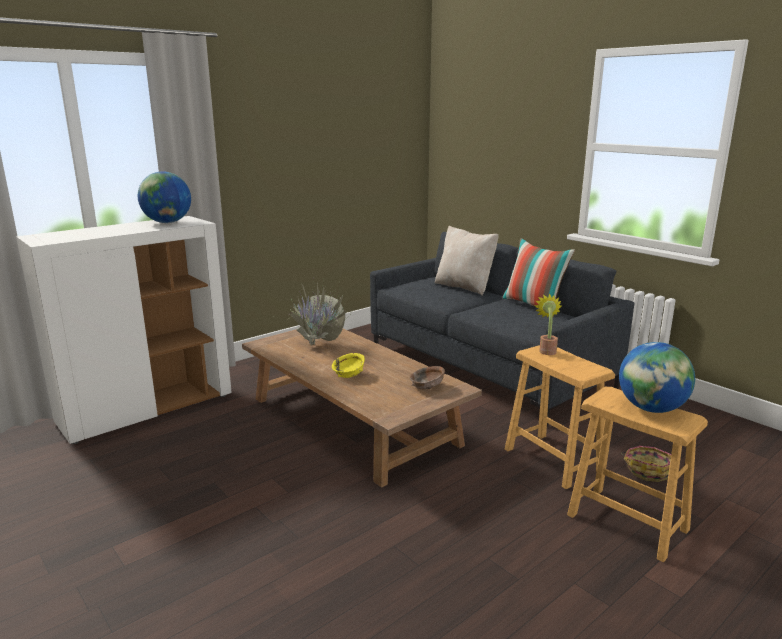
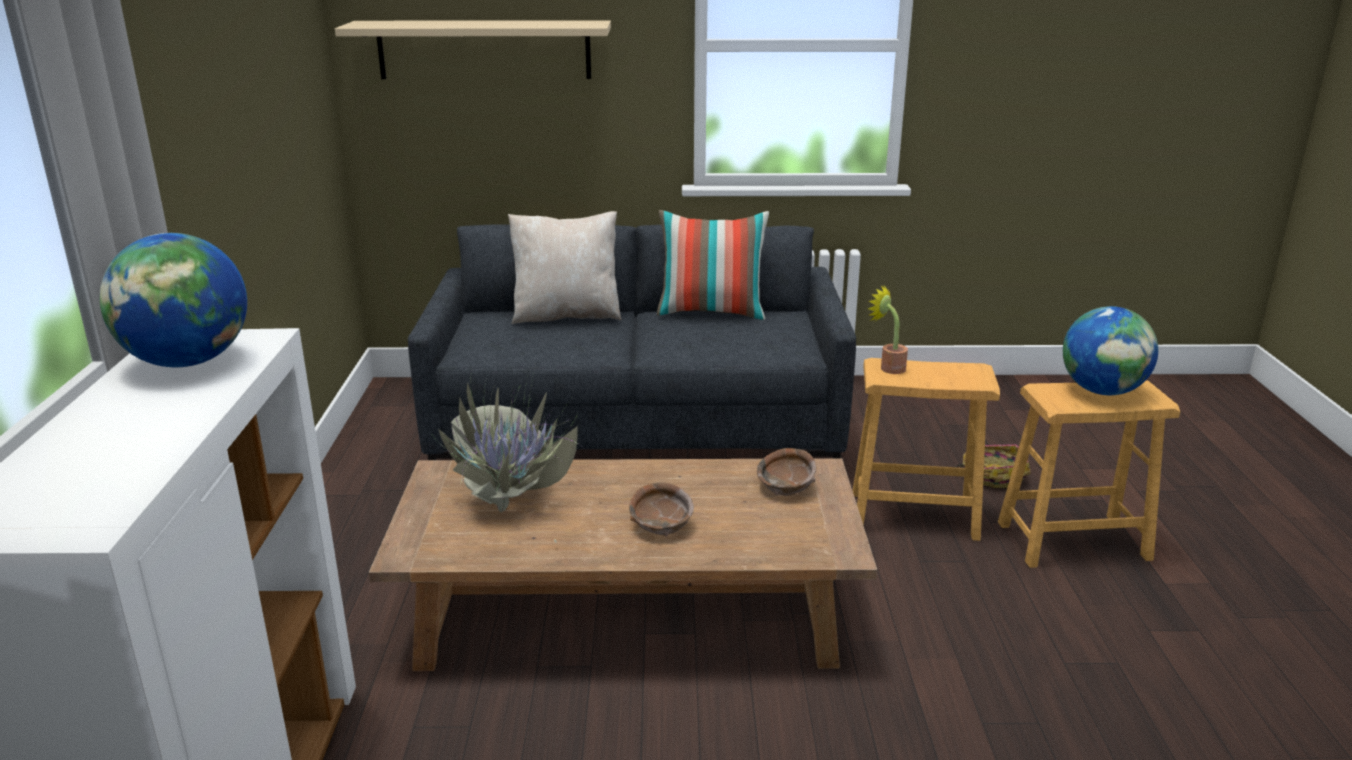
camera: 50 degrees left, 5 degrees up
yellow bowl [332,353,365,378] -> brown bowl [629,482,694,537]
none -> beige shelf [335,20,611,79]

